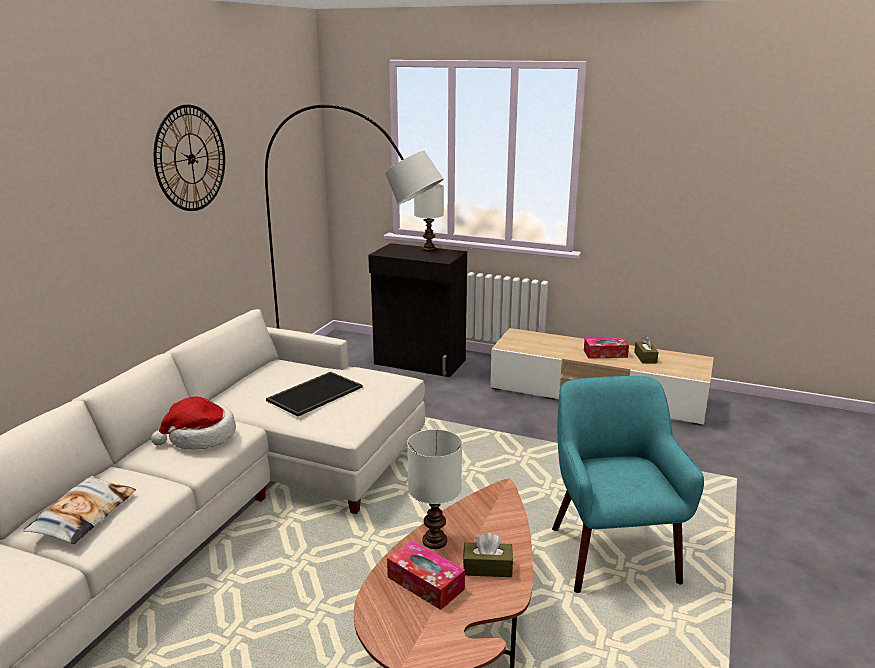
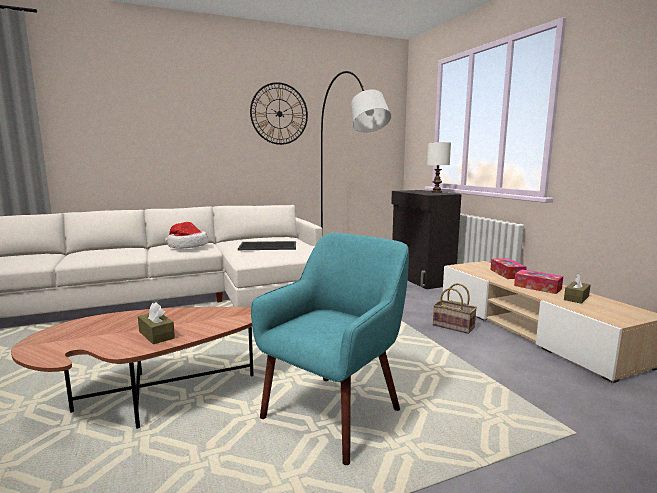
camera: 45 degrees right, 10 degrees down
pillow [23,476,136,544] -> none
tissue box [387,540,465,610] -> tissue box moved to [491,258,527,279]
white table lamp [407,429,462,549] -> none
none -> basket [433,283,477,334]

